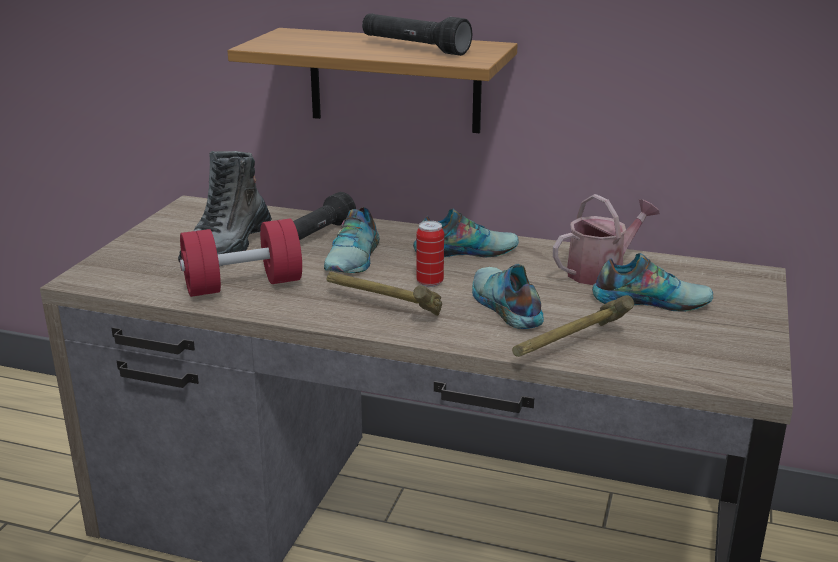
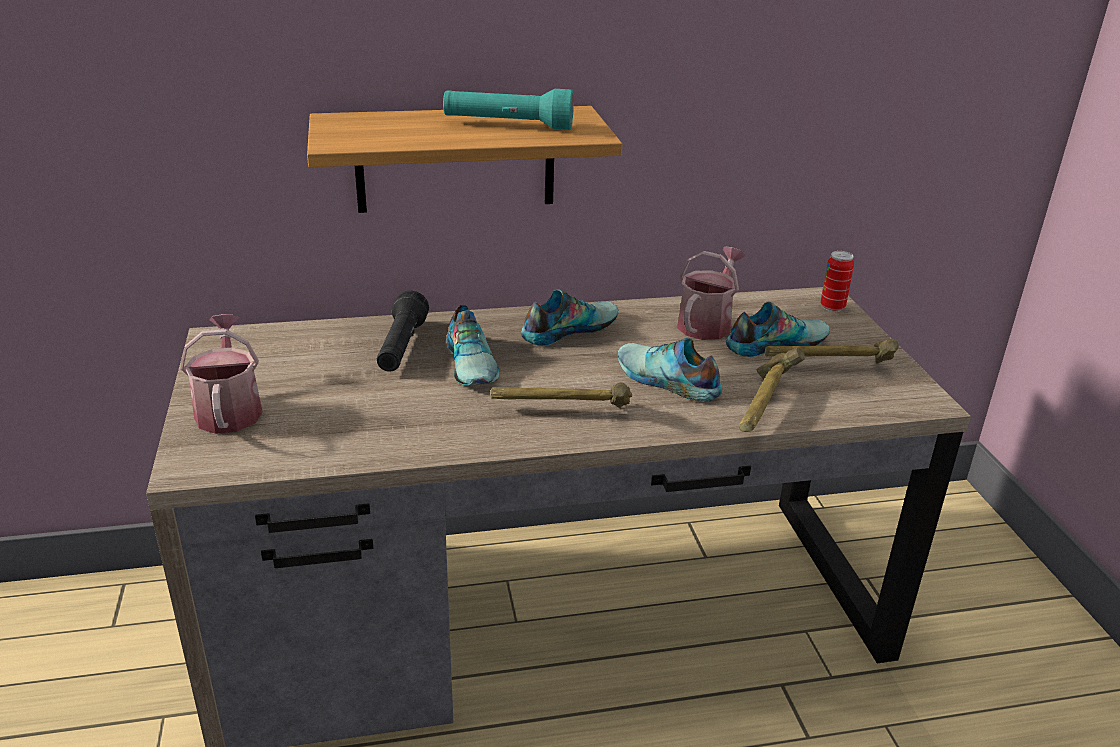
camera: 30 degrees left, 5 degrees up
boot [178,151,272,263] -> none
red dumbbell [180,219,302,297] -> none
black flashlight [362,13,472,56] -> turquoise flashlight [443,89,574,130]
can [416,221,444,287] -> can moved to [821,251,854,312]
none -> watering can [181,314,263,434]
none -> hammer [765,339,899,364]

